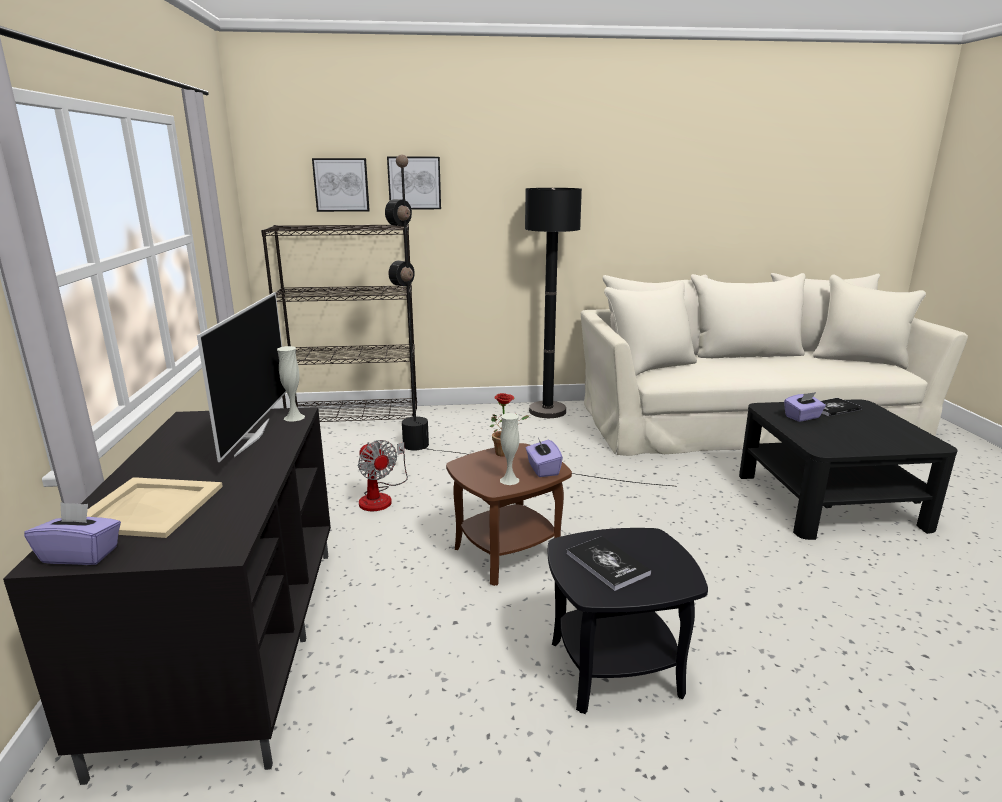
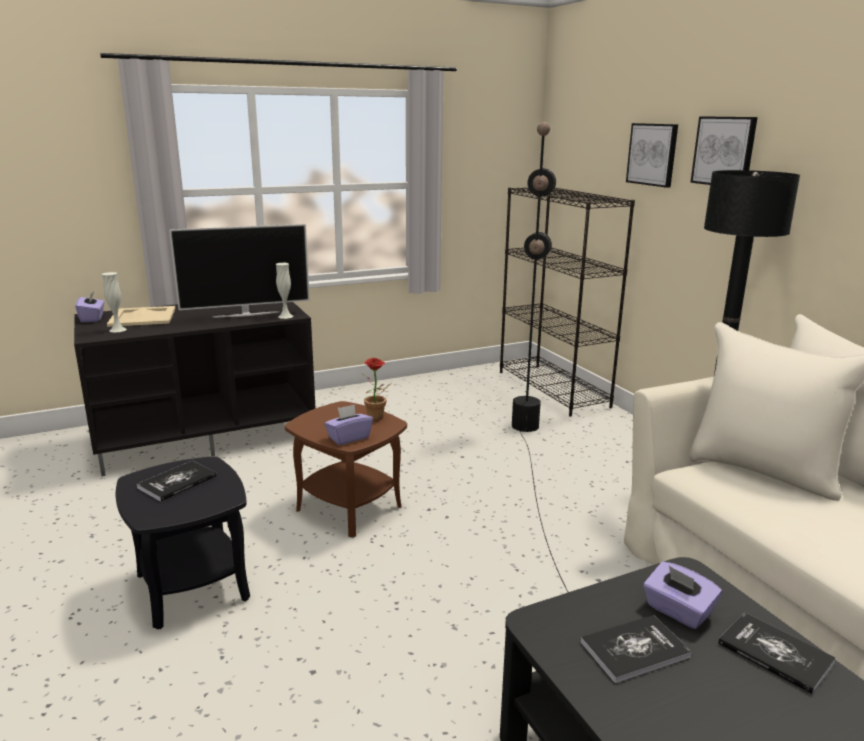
camera: 70 degrees right, 0 degrees up
picture [312,158,370,212] -> picture moved to [690,116,758,185]
fan [358,440,408,511] -> none
white vase [500,413,519,485] -> white vase moved to [102,272,127,333]
none -> book [580,615,692,683]

